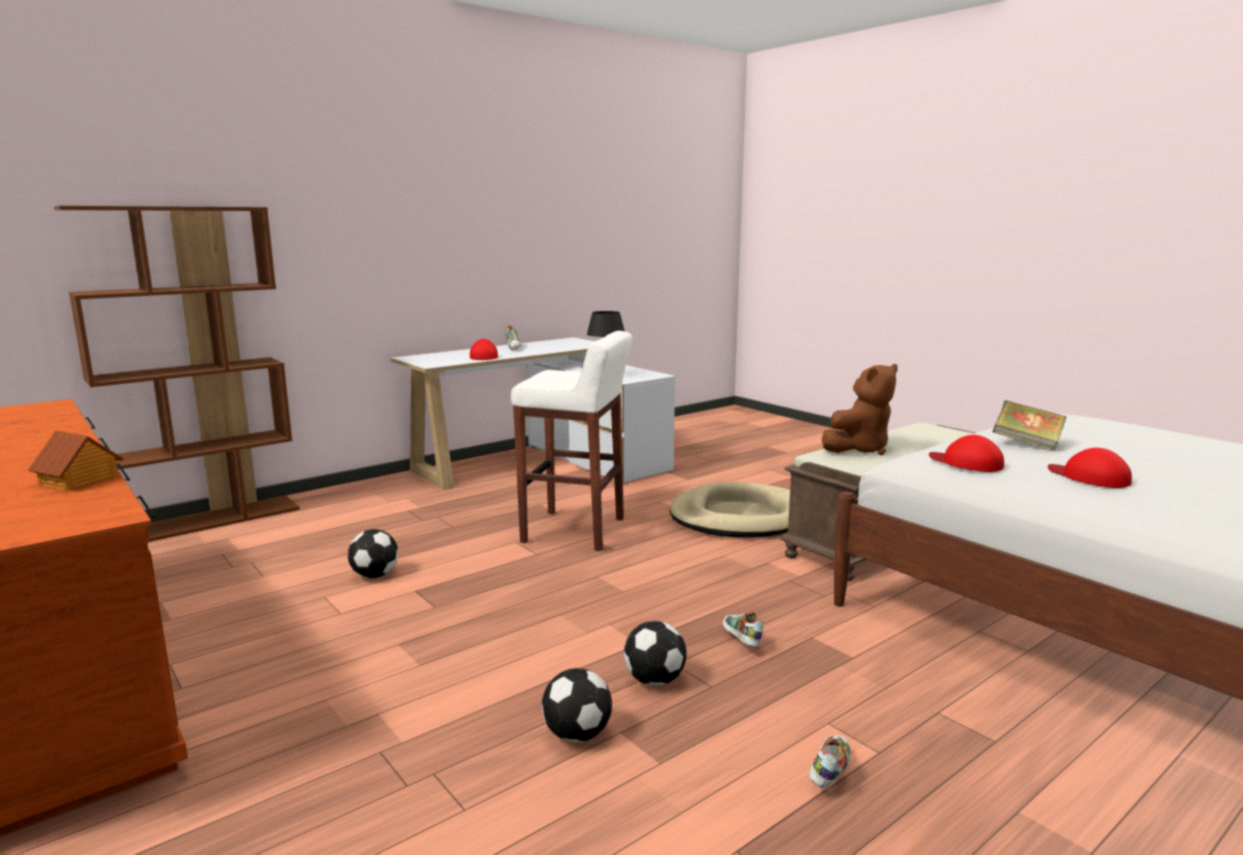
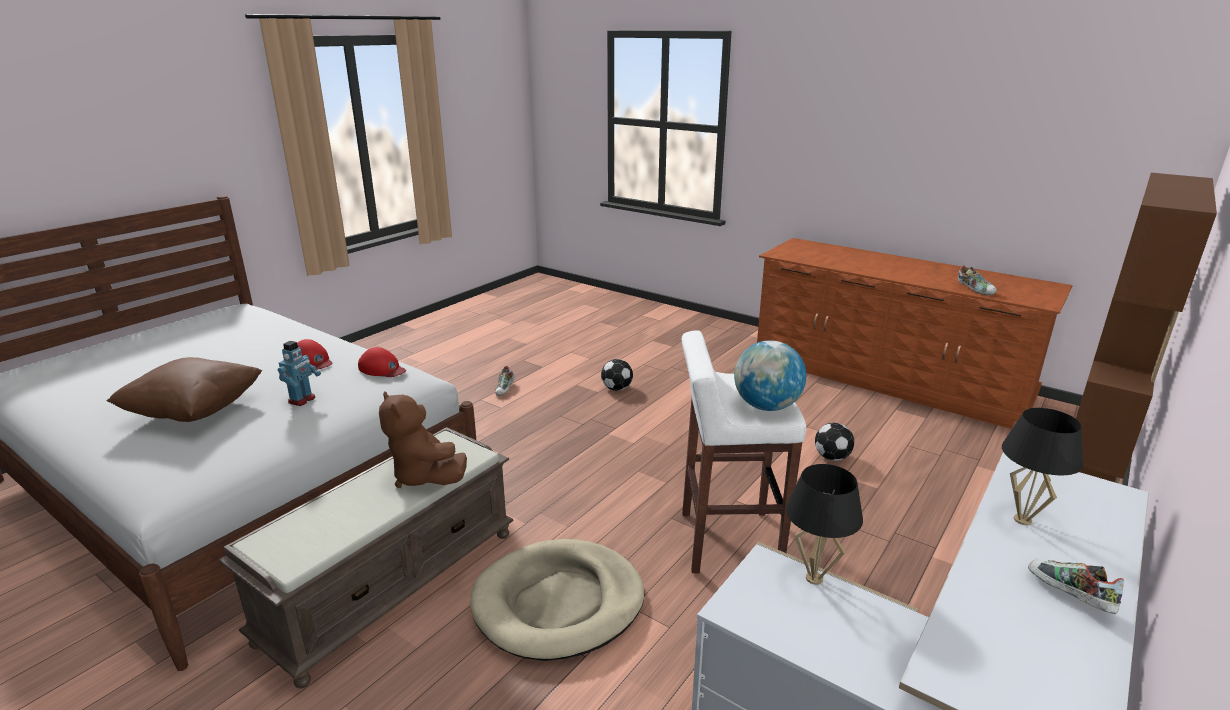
camera: 165 degrees right, 10 degrees up
toy house [28,431,124,491] -> none
red cap [470,339,498,360] -> black table lamp [1002,408,1083,525]
football [624,621,687,686] -> none
shoe [722,612,764,648] -> shoe moved to [958,265,997,295]
brown plush toy [822,364,898,455] -> brown plush toy turned 75 degrees counterclockwise [379,391,467,488]
book [993,400,1067,451] -> toy robot [278,341,321,406]
none -> brown pillow [106,357,262,422]
none -> globe [734,340,806,411]

